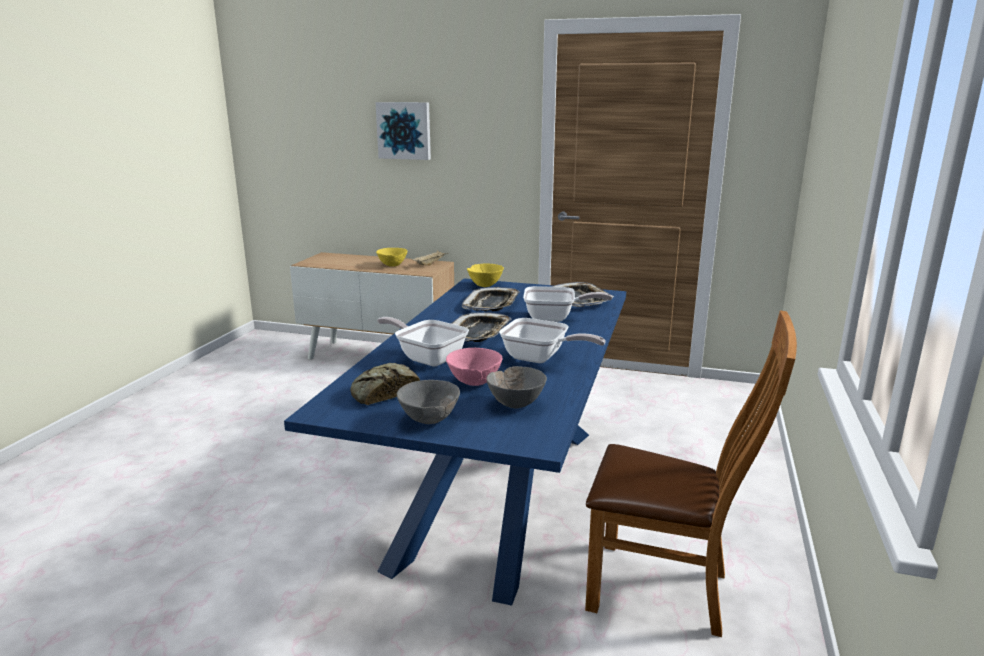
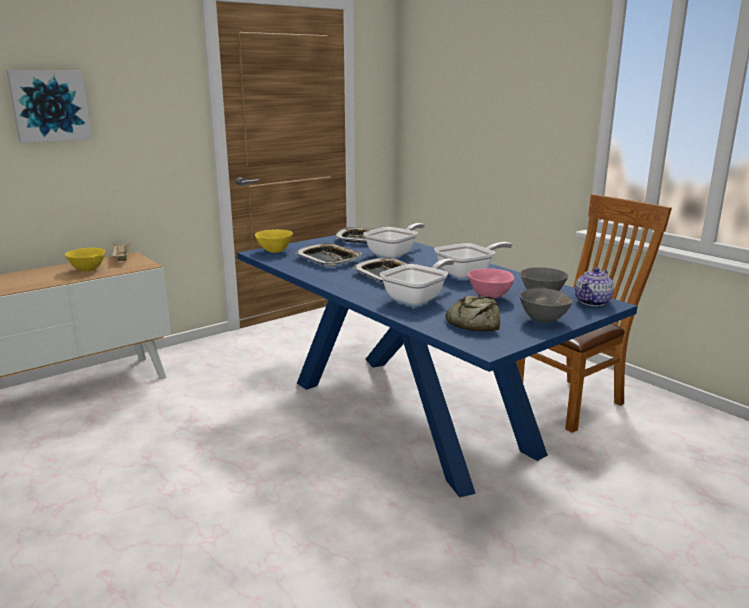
camera: 55 degrees left, 0 degrees up
frying pan [377,317,469,366] -> frying pan turned 150 degrees clockwise [380,259,455,305]
none -> teapot [575,268,614,306]

